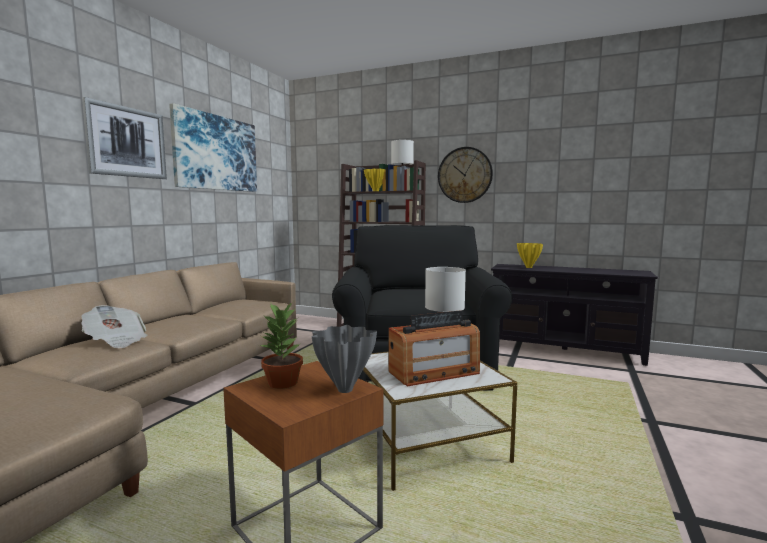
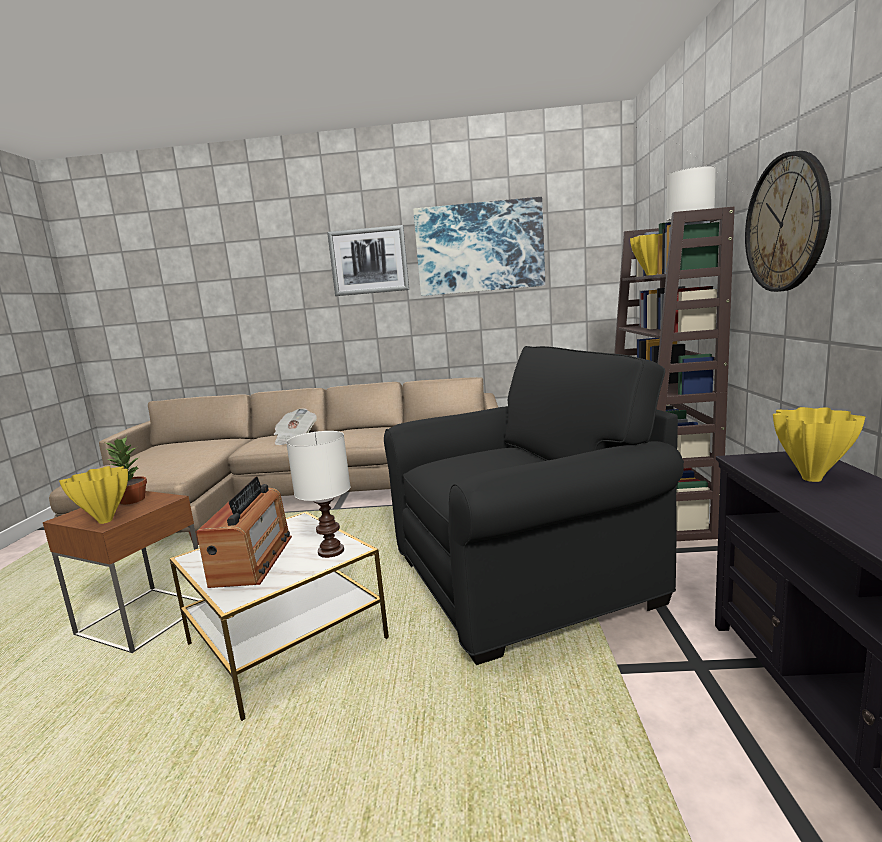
camera: 70 degrees right, 5 degrees up
grey vase [312,325,377,393] -> yellow vase [59,466,128,524]
radio [388,310,480,386] -> radio turned 135 degrees counterclockwise [196,477,292,588]

